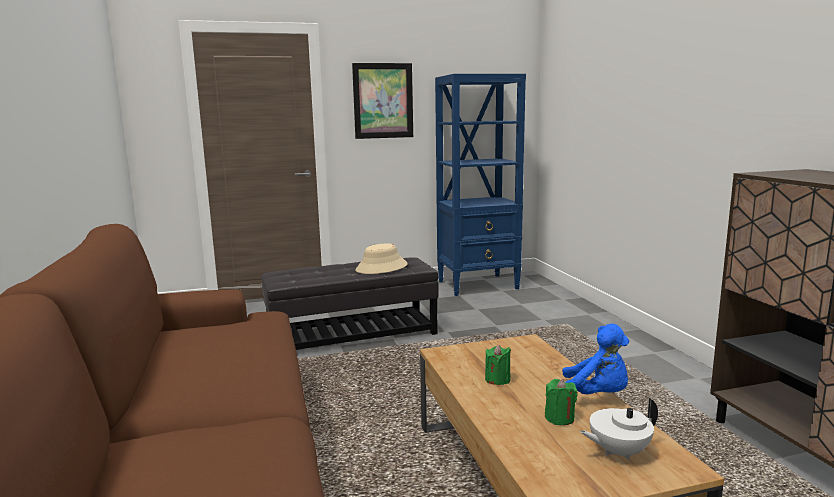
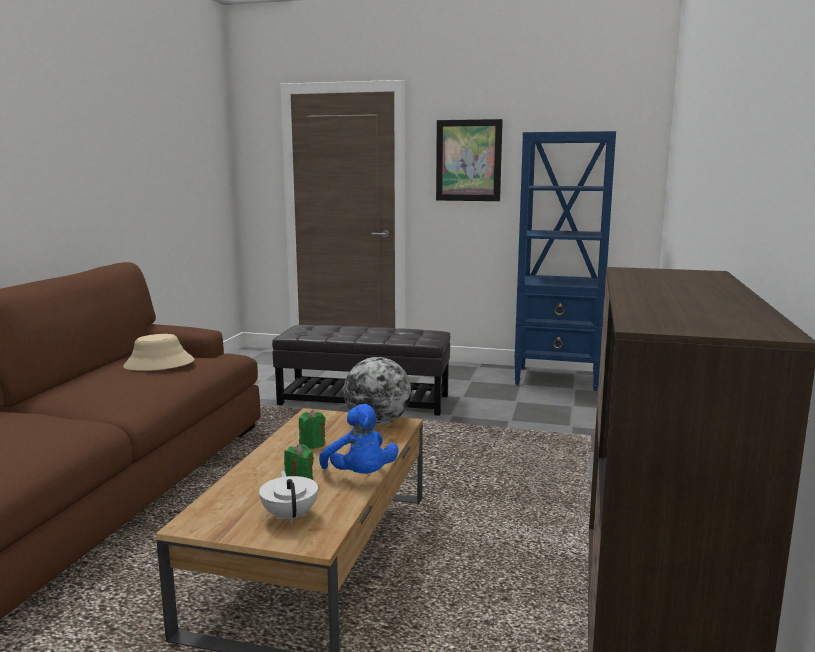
camera: 30 degrees right, 0 degrees up
beige hat [355,244,408,274] -> beige hat moved to [123,334,195,371]
white teapot [580,398,658,460] -> white teapot turned 60 degrees clockwise [259,470,318,523]
none -> globe [344,357,411,425]

